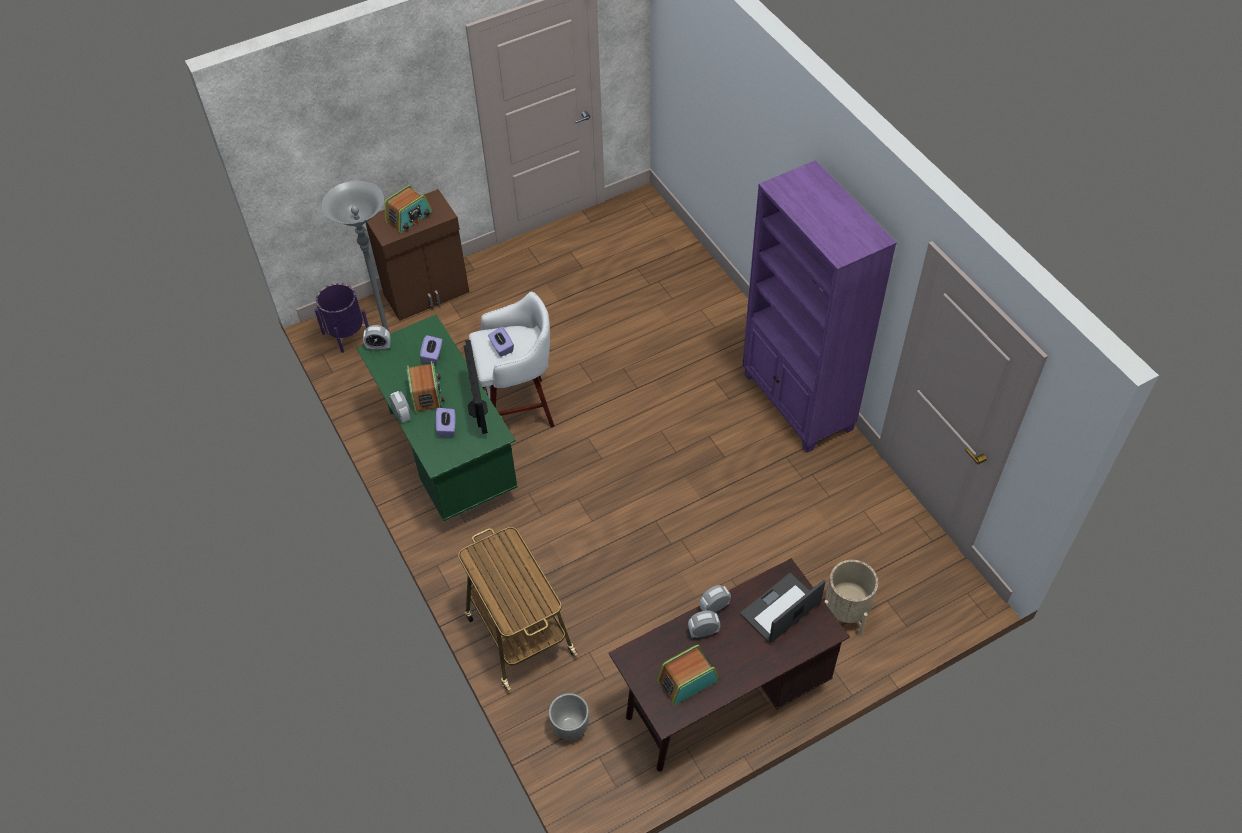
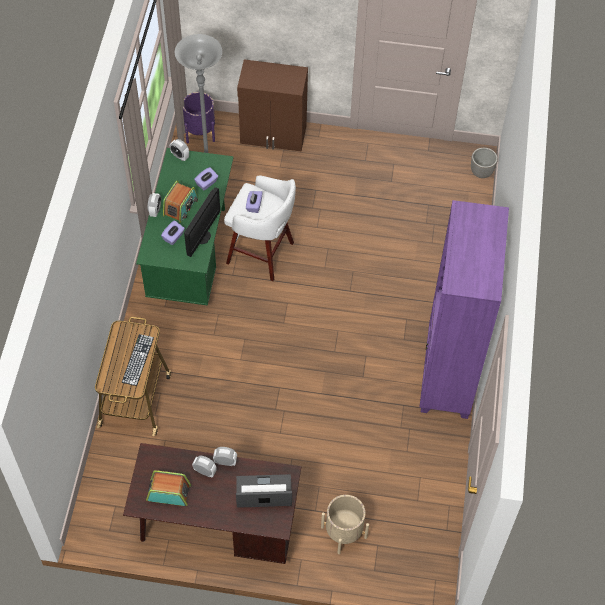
camera: 35 degrees right, 5 degrees up
radio [385,185,432,233] -> none
planter [548,693,589,740] -> planter moved to [471,148,498,178]
none -> keyboard [122,334,154,386]

